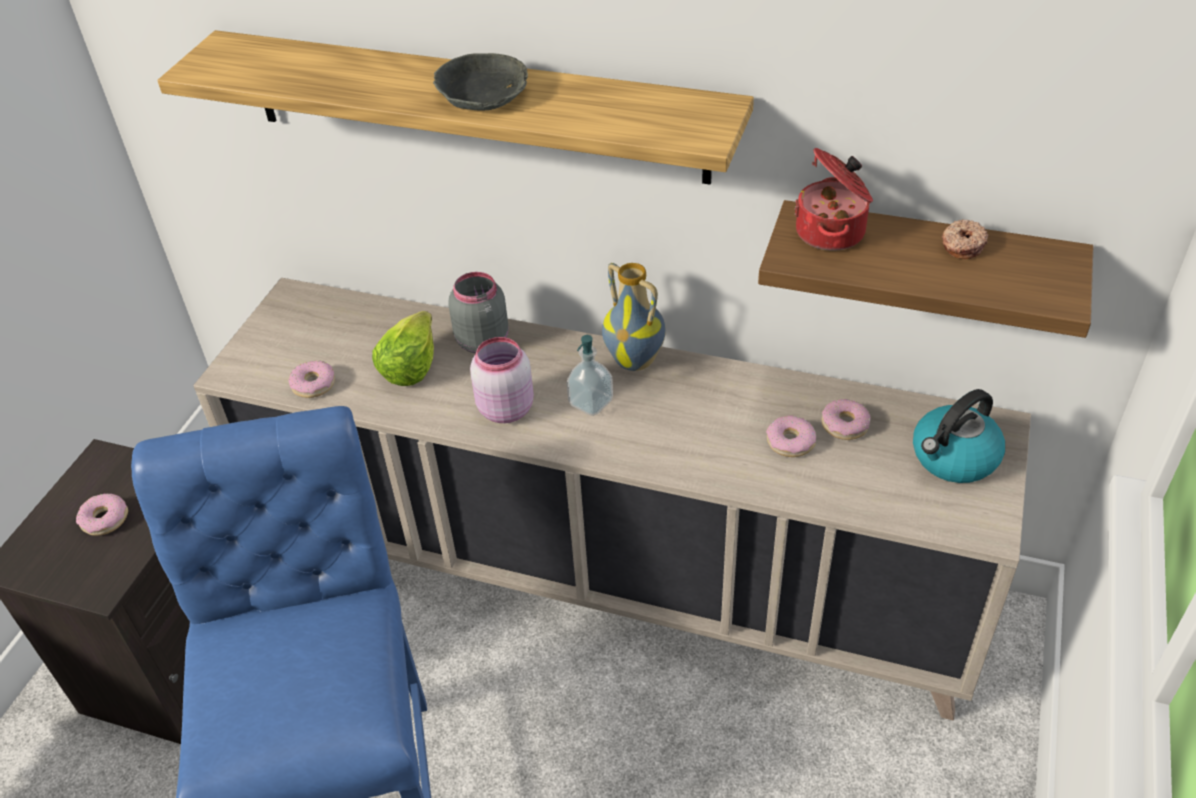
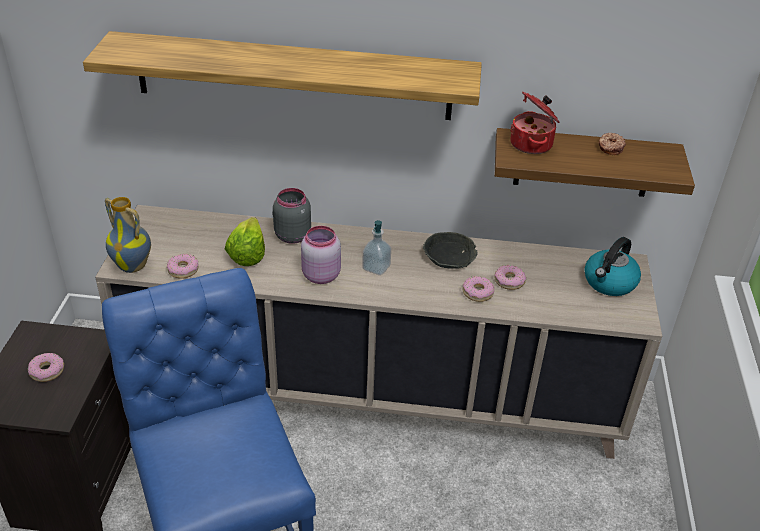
camera: 15 degrees left, 5 degrees down
grey bowl [433,53,528,111] -> grey bowl moved to [423,232,478,269]
vase [602,263,666,371] -> vase moved to [105,197,151,273]
donut [822,399,870,440] -> donut moved to [463,276,494,302]

